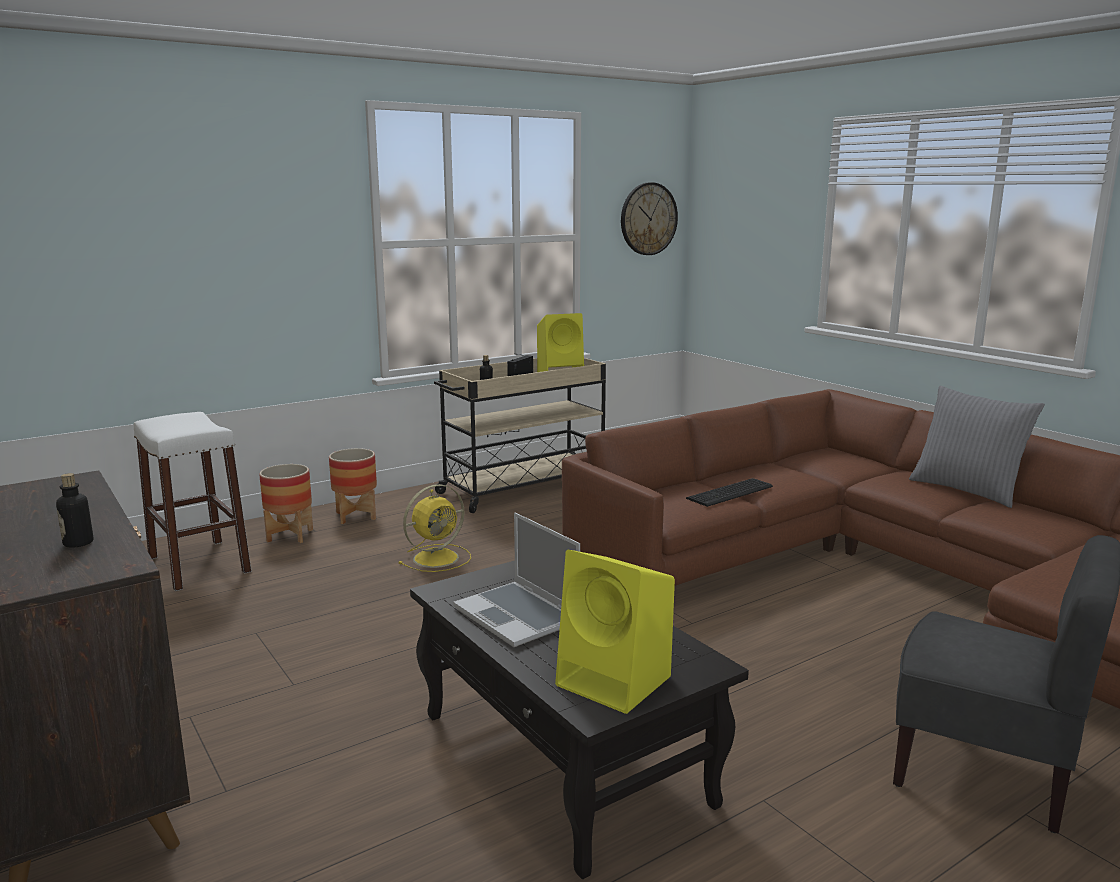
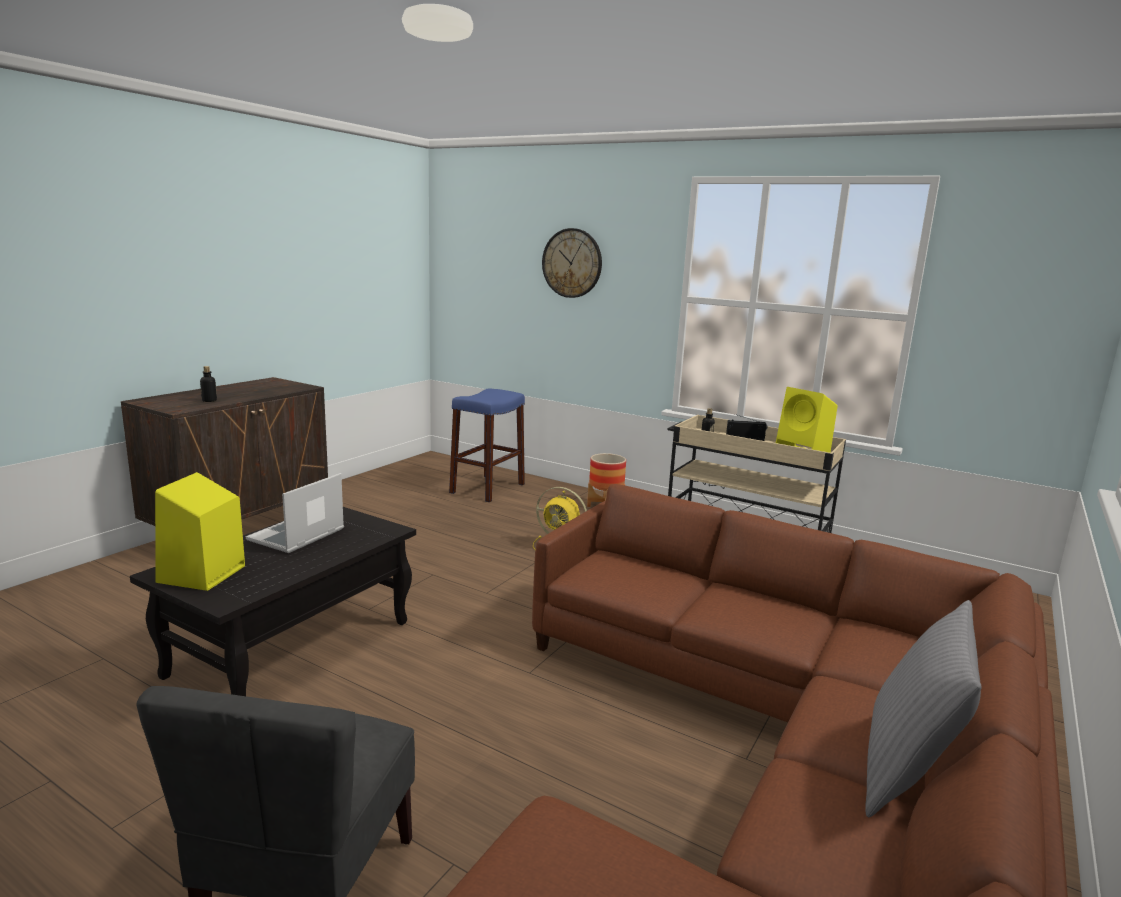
camera: 65 degrees right, 0 degrees up
white stool [134,412,251,591] -> blue stool [449,388,525,502]
planter [259,464,313,543] -> none
wall clock [621,182,678,255] -> wall clock moved to [542,228,602,298]
keyboard [686,478,773,507] -> none

